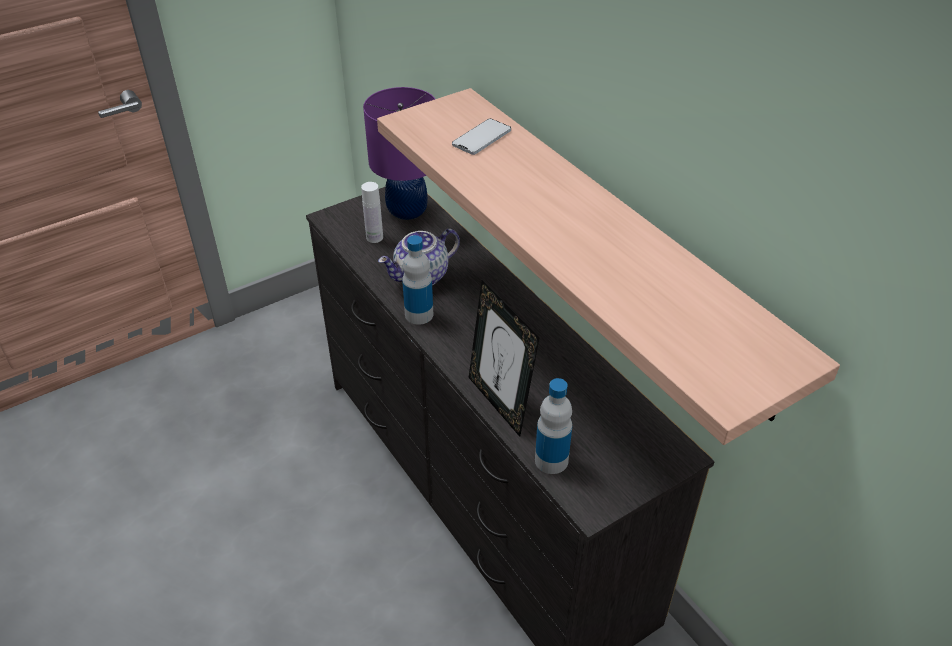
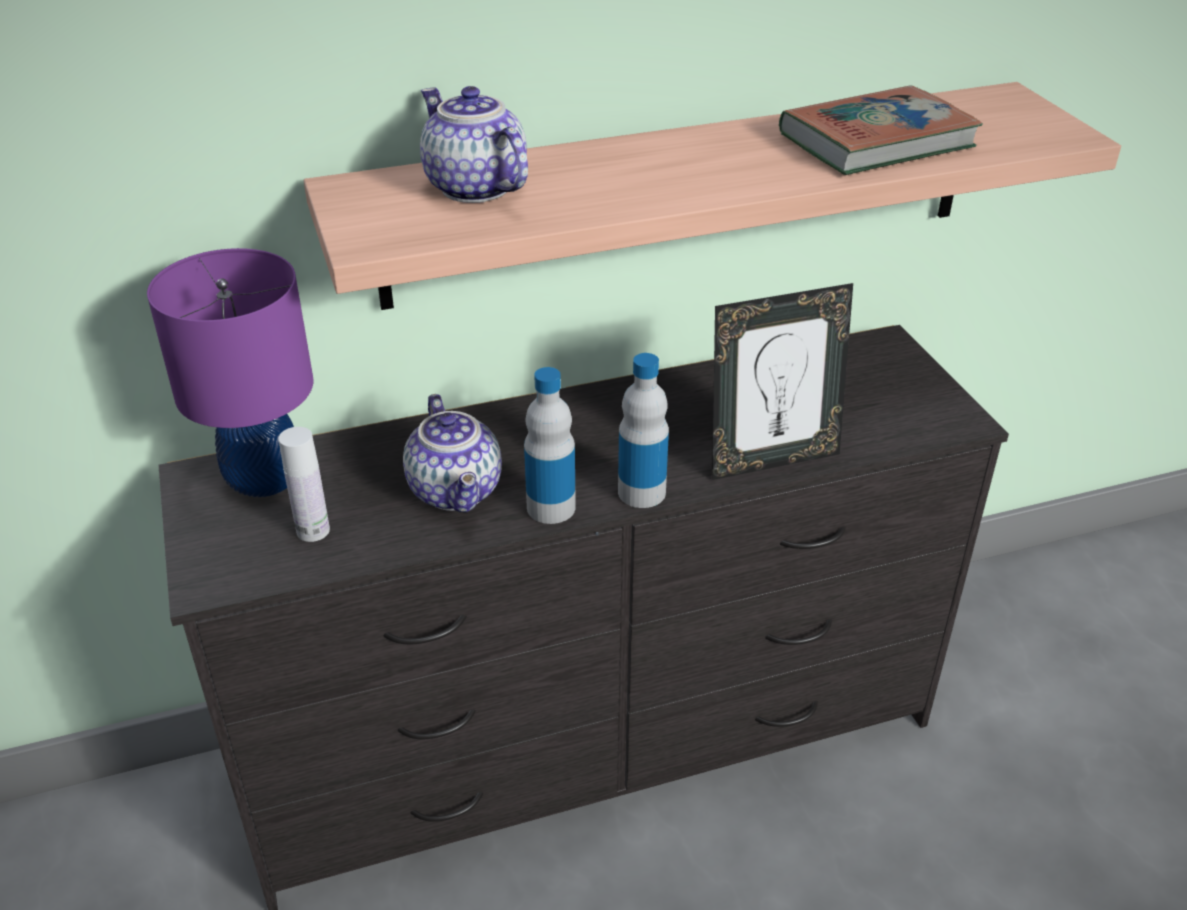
camera: 75 degrees left, 5 degrees down
phone [452,118,511,155] -> teapot [420,86,528,203]
bottle [535,378,572,474] -> bottle moved to [618,353,669,508]
none -> book [779,85,983,175]

